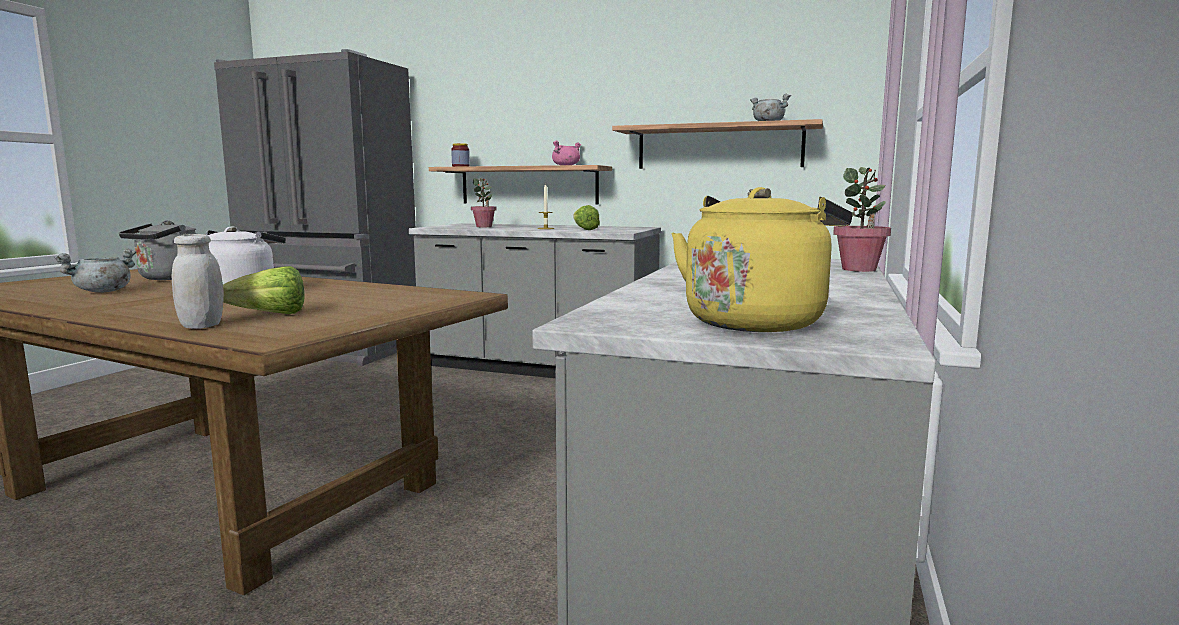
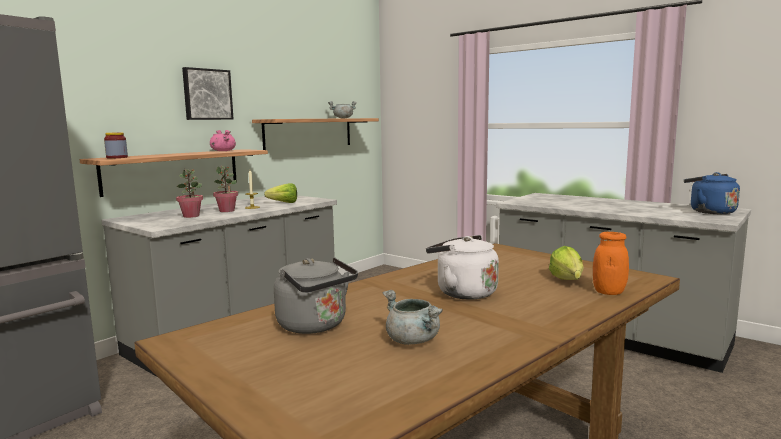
camera: 70 degrees left, 0 degrees up
white jar [172,234,224,329] -> orange jar [593,232,629,295]
yellow kettle [671,187,852,332] -> blue kettle [684,172,740,214]
potted plant [833,167,891,272] -> potted plant moved to [213,166,238,212]
none -> picture [182,67,234,120]

